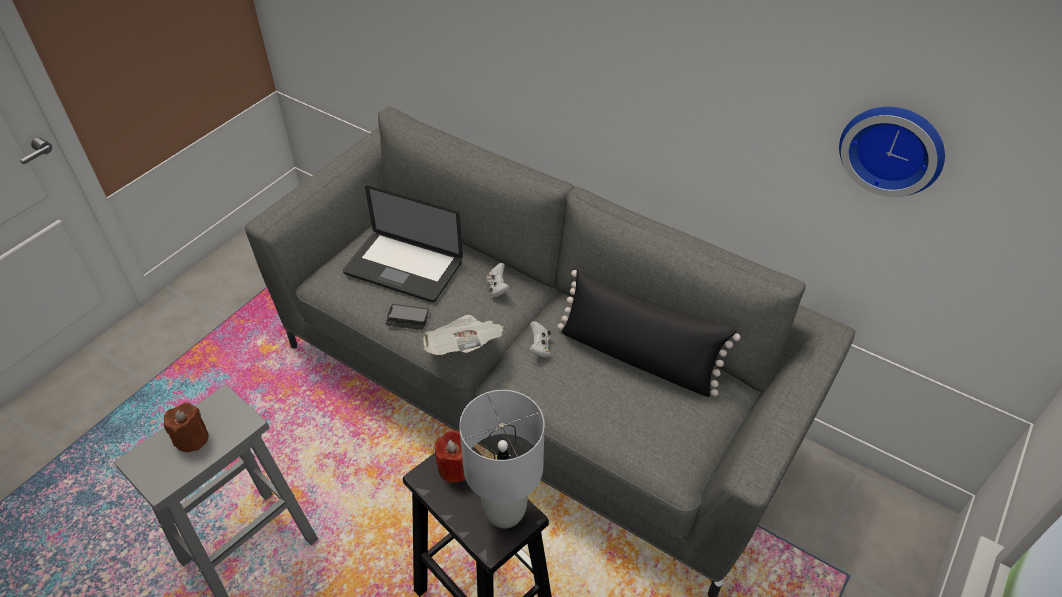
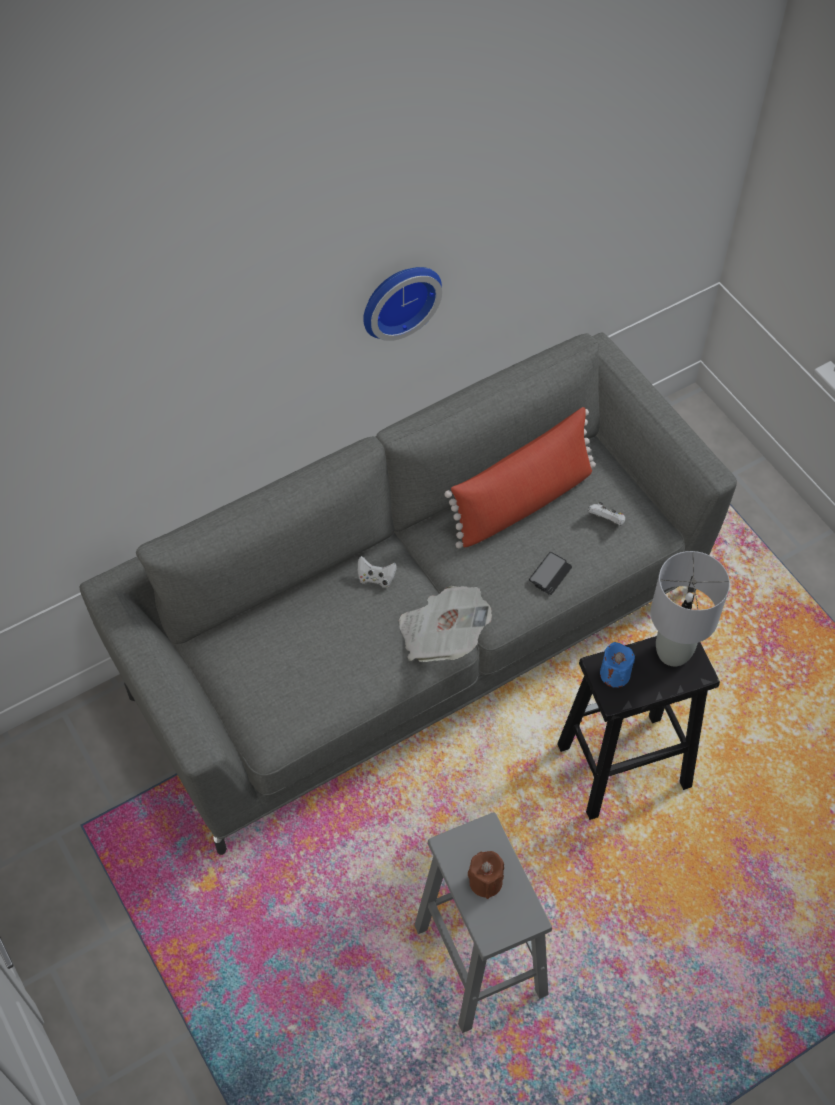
camera: 65 degrees left, 10 degrees up
laptop [343,185,463,303] -> none
phone [386,304,429,330] -> phone moved to [529,552,572,595]
red candle [434,430,465,483] -> blue candle [600,642,635,688]
white game controller [529,321,551,358] -> white game controller moved to [588,502,625,525]
black pillow [557,269,740,397] -> red pillow [444,407,596,548]
wall clock [839,107,945,197] -> wall clock moved to [363,267,442,341]

